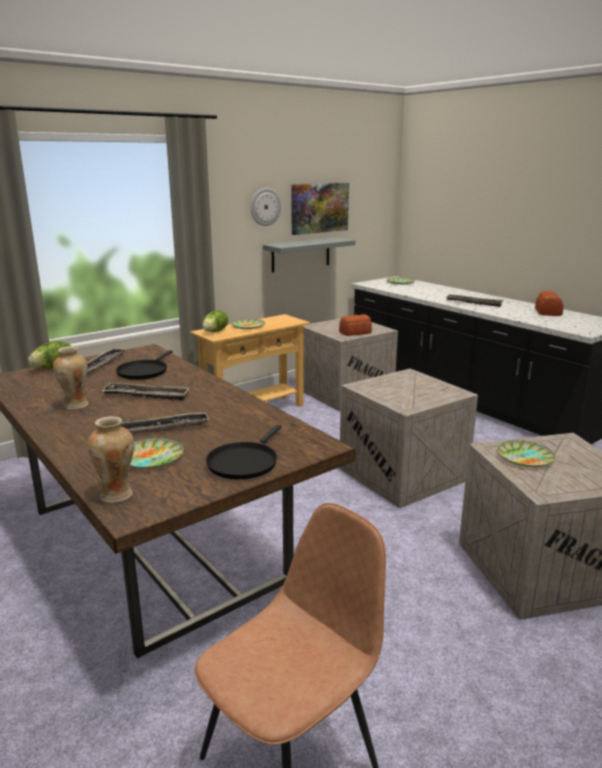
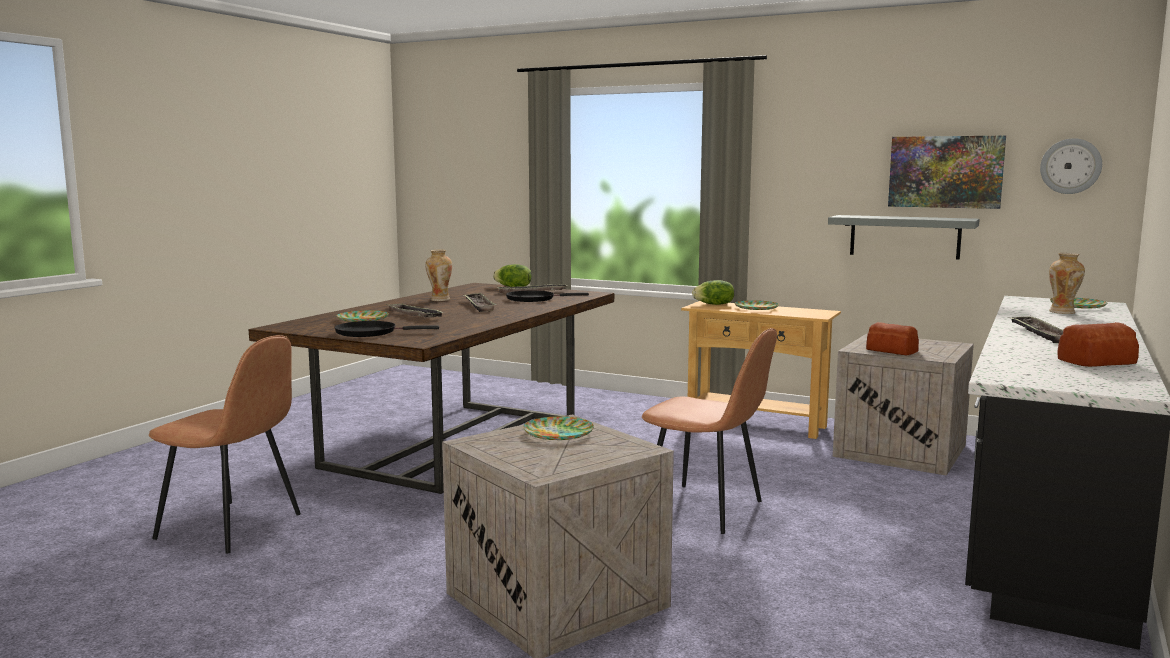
camera: 65 degrees right, 10 degrees down
vase [88,416,134,503] -> vase moved to [1049,253,1085,314]
wall clock [251,188,281,226] -> wall clock moved to [1040,138,1102,194]
crate [339,369,478,508] -> brown chair [642,328,777,534]

